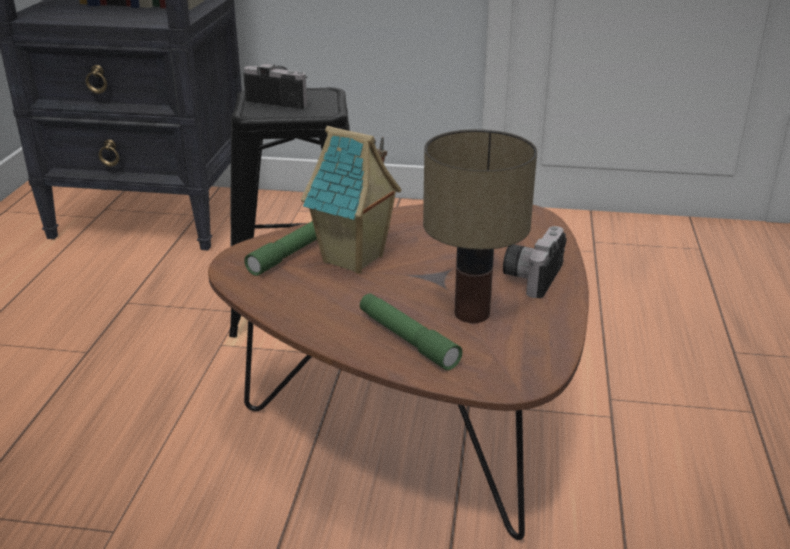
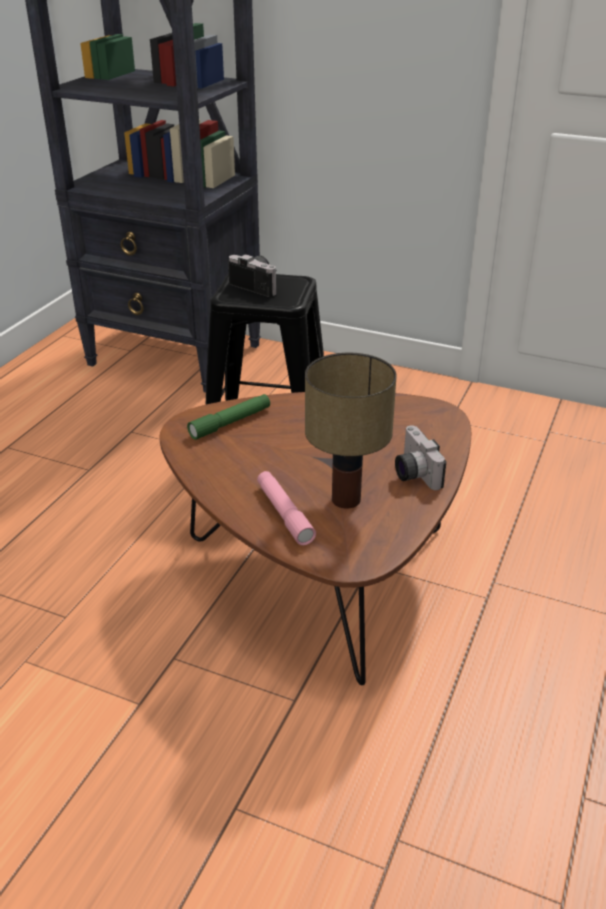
camera: 15 degrees right, 5 degrees up
toy house [301,126,401,274] -> none
green flashlight [360,294,462,370] -> pink flashlight [257,471,316,545]
camera [503,226,567,298] -> camera turned 60 degrees counterclockwise [395,425,446,490]

